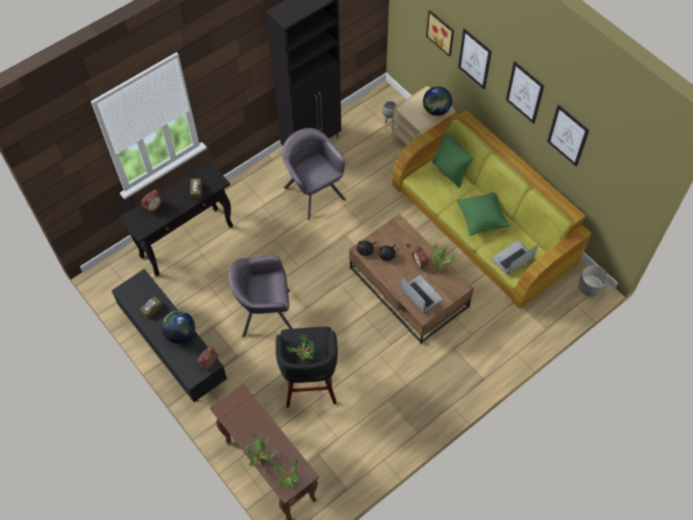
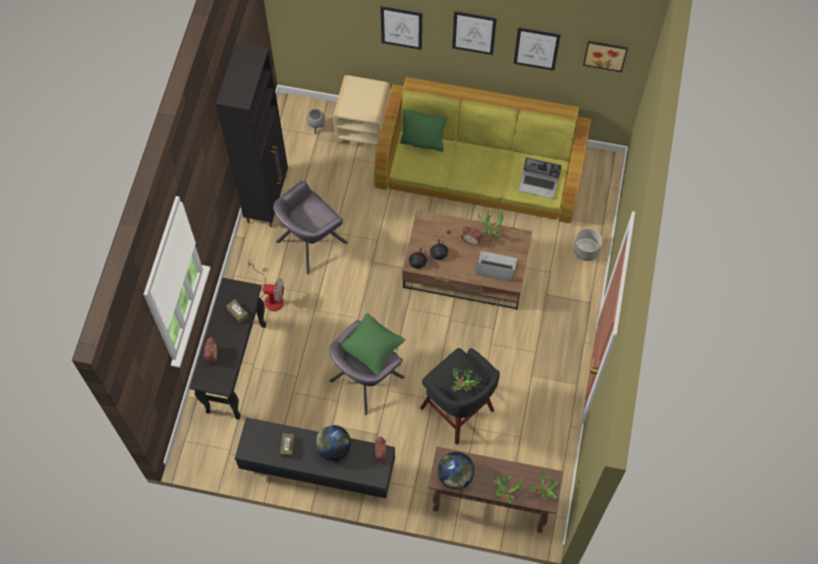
camera: 40 degrees left, 5 degrees up
grey armchair [282,128,346,221] -> grey armchair turned 60 degrees counterclockwise [273,181,348,275]
globe [423,86,452,116] -> globe moved to [438,452,475,489]
picture [426,11,454,56] -> picture moved to [583,41,628,72]
green pillow [456,192,509,236] -> green pillow moved to [341,313,406,374]
laptop [492,241,538,275] -> laptop turned 90 degrees counterclockwise [518,157,562,199]
grey planter [578,265,608,297] -> grey planter moved to [573,228,602,261]
none -> fan [248,261,284,311]

